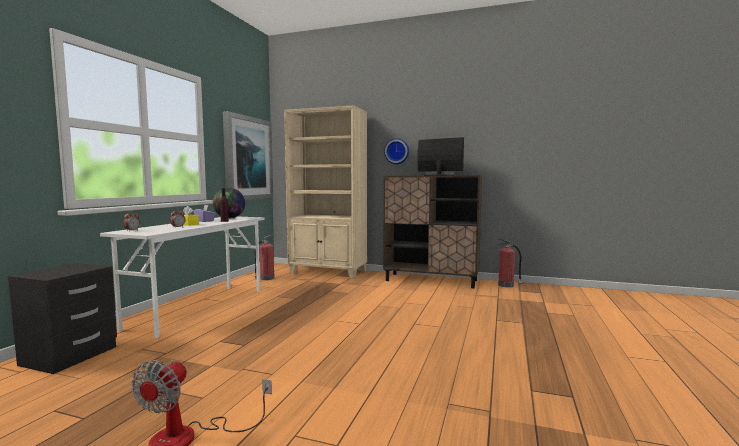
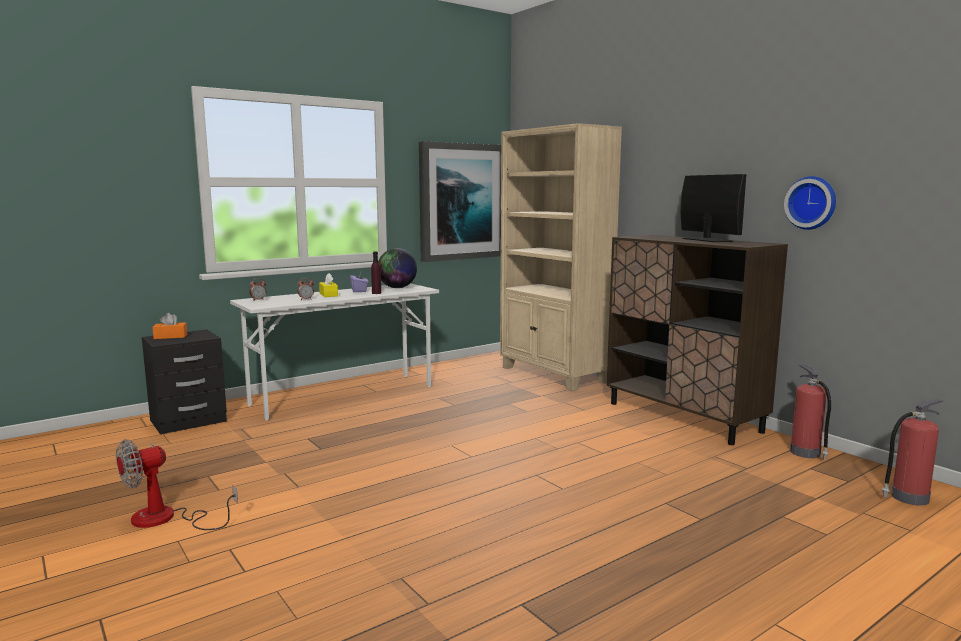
camera: 35 degrees right, 5 degrees up
fire extinguisher [255,234,275,280] -> fire extinguisher moved to [882,398,943,506]
wall clock [384,138,409,164] -> wall clock moved to [784,176,836,230]
none -> orange tissue box [152,313,187,339]

